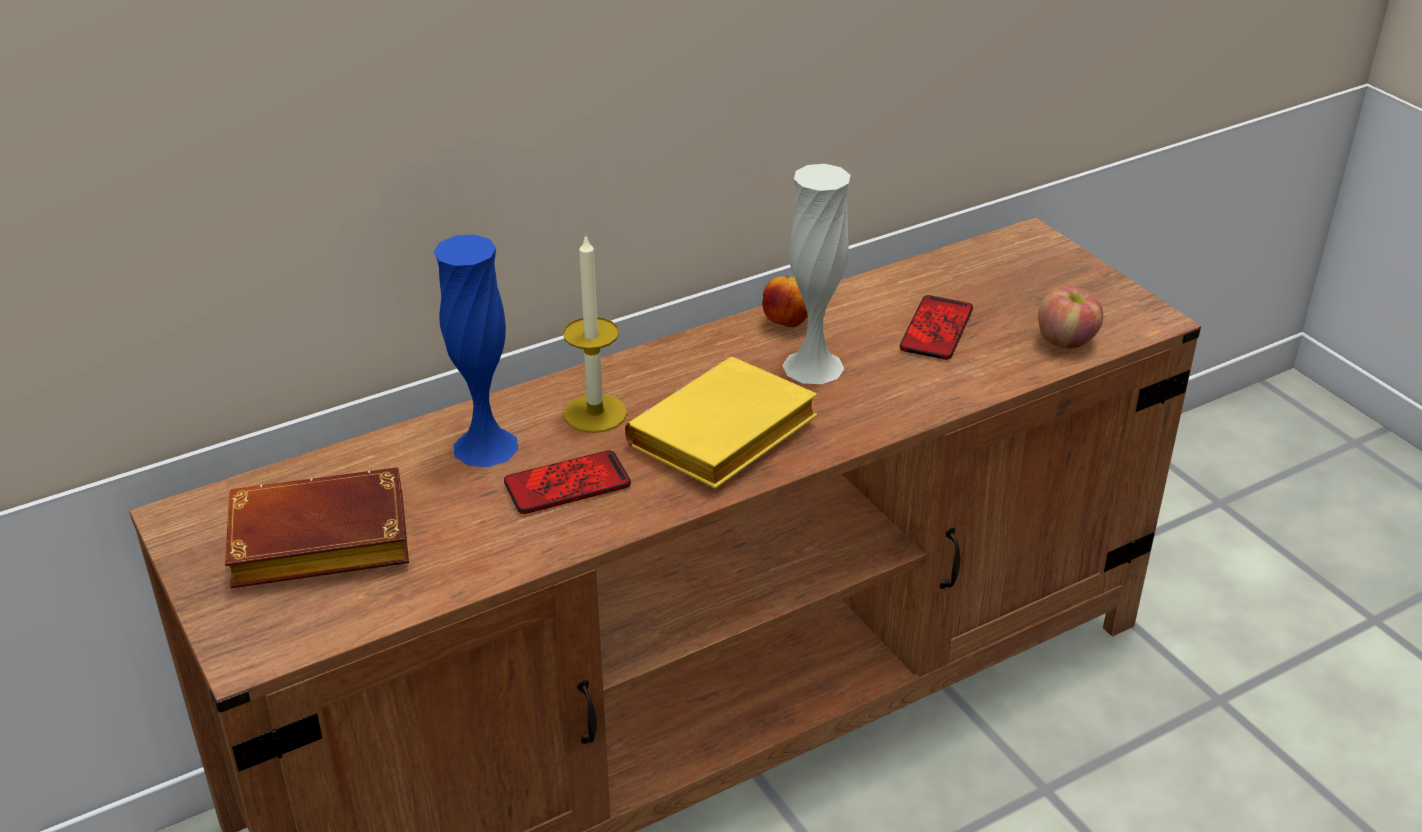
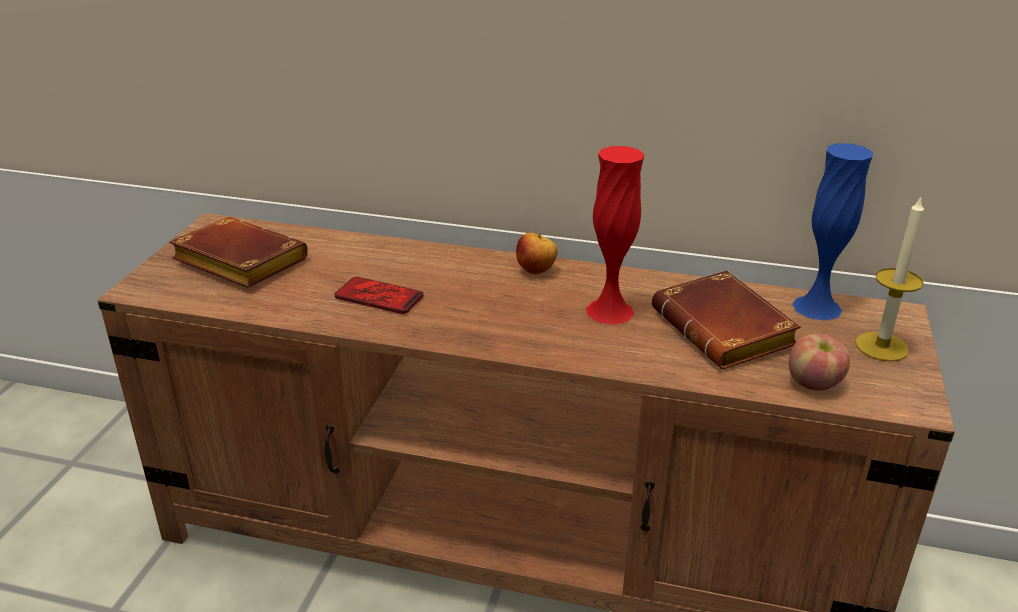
camera: 45 degrees right, 5 degrees down
blue vase [434,235,519,467] -> blue vase moved to [792,143,873,321]
candle [563,233,627,433] -> candle moved to [855,196,924,362]
yellow book [625,357,818,489] -> none
apple [762,275,808,328] -> apple moved to [516,233,558,274]
white vase [782,164,850,384] -> red vase [586,146,644,325]
phone [900,295,973,360] -> brown book [652,270,801,369]

